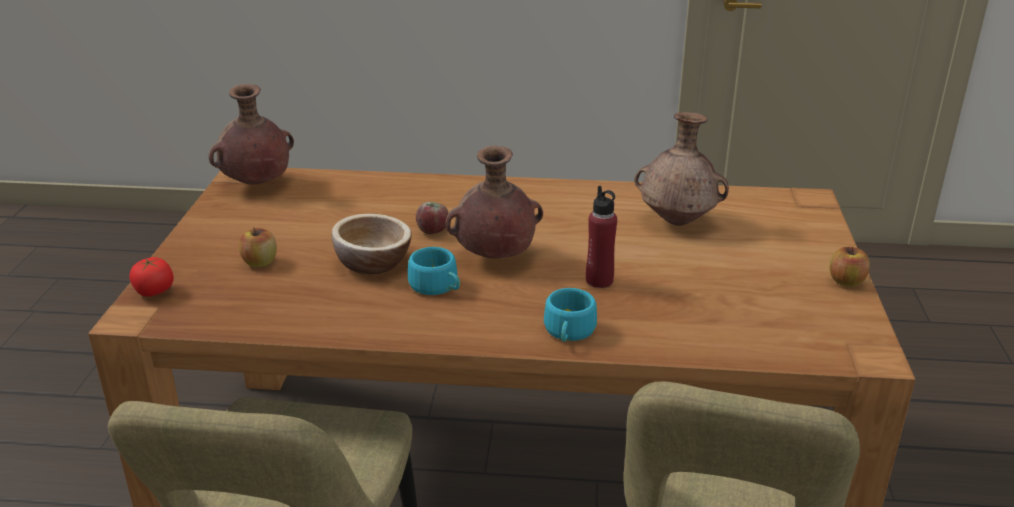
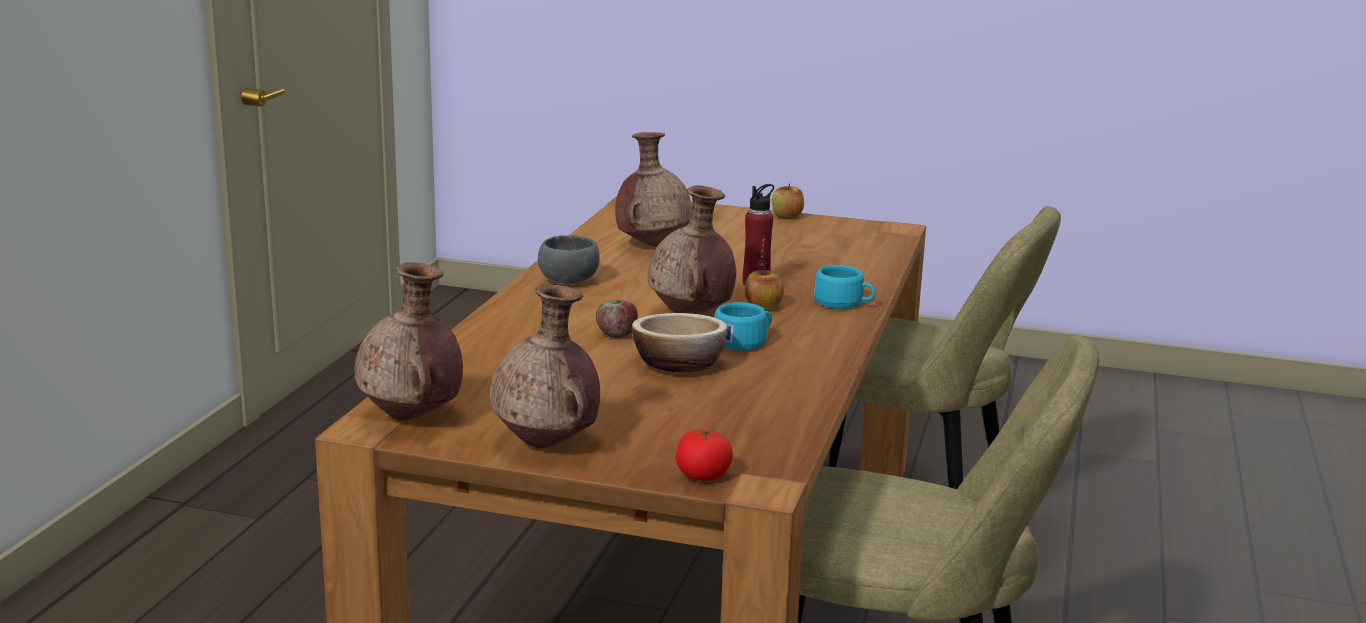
camera: 80 degrees left, 10 degrees down
apple [239,227,277,267] -> apple moved to [745,267,784,311]
none -> brown vase [490,284,600,449]
none -> grey bowl [538,235,600,284]

